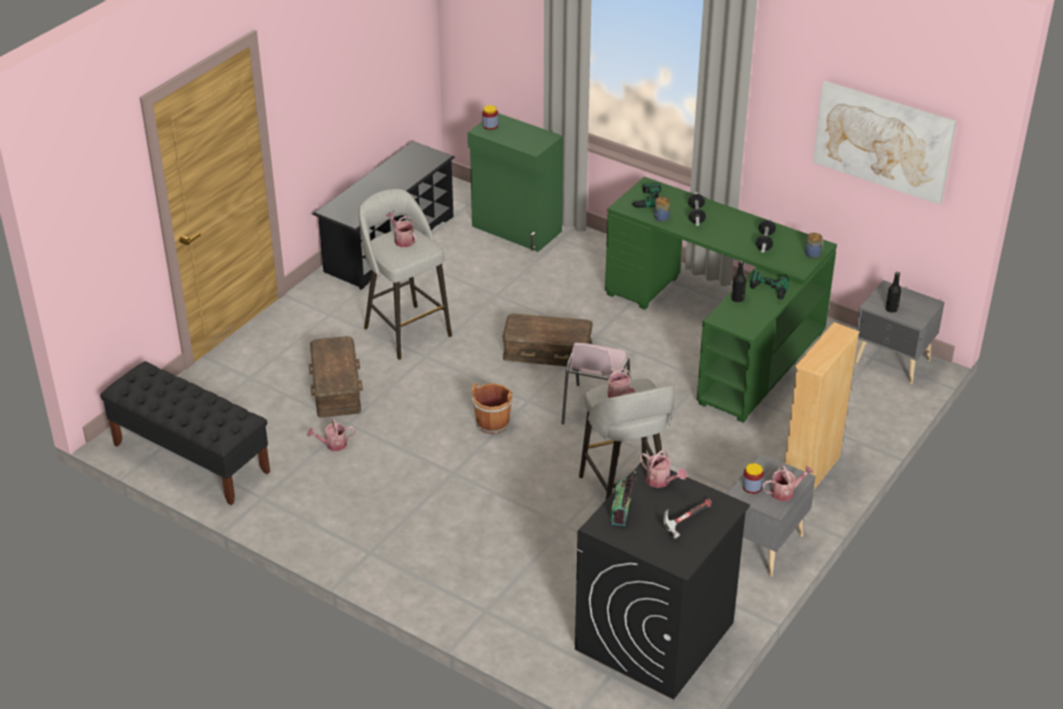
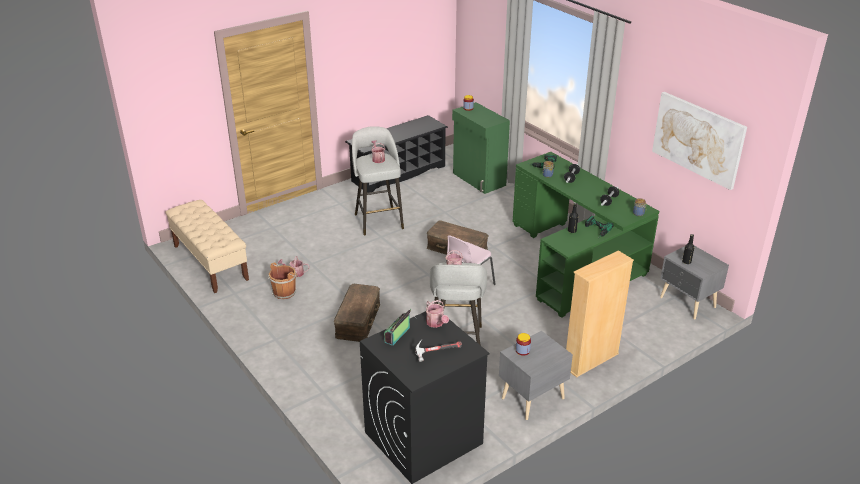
camera: 20 degrees right, 5 degrees down
black bench [100,361,270,505] -> beige bench [165,200,249,293]
brown storage box [308,336,363,417] -> brown storage box moved to [334,284,380,342]
brown bucket [472,383,515,434] -> brown bucket moved to [268,262,299,299]
watering can [762,465,813,501] -> none

